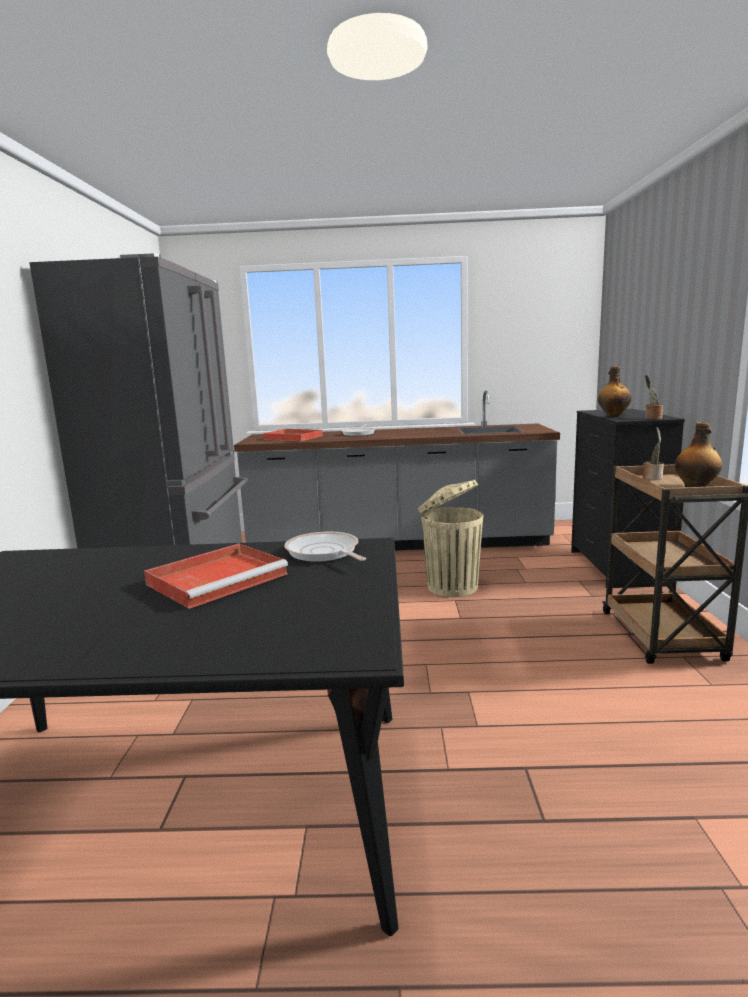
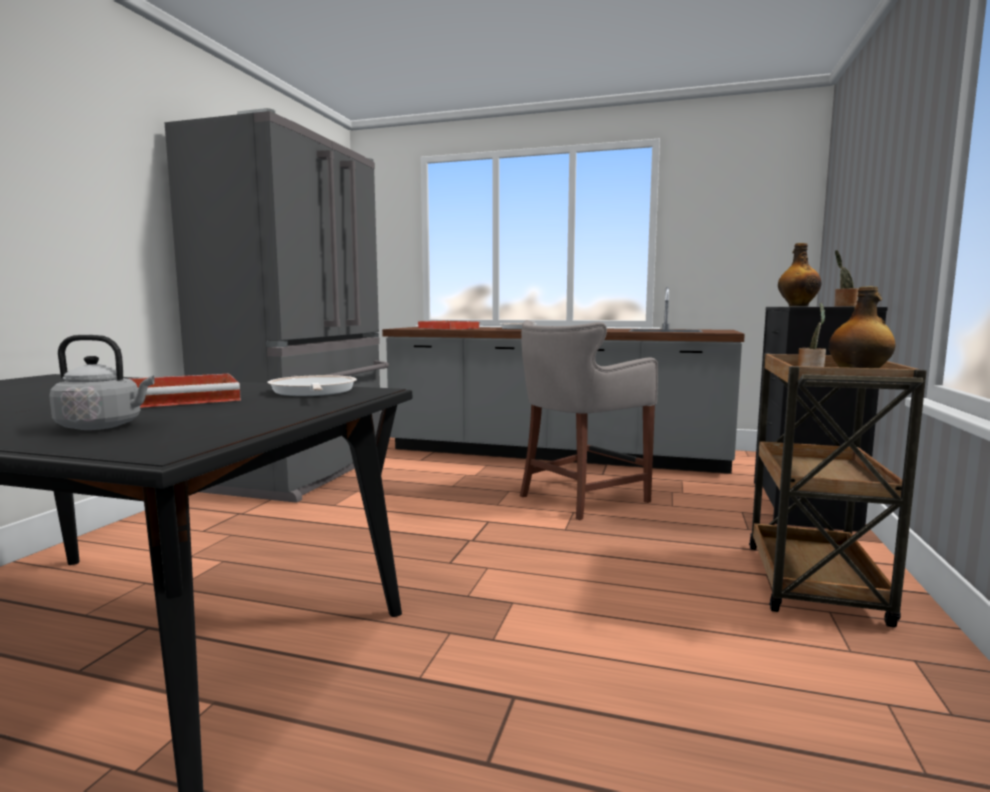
camera: 15 degrees right, 5 degrees down
beige trash can [418,480,483,597] -> grey stool [520,320,658,520]
none -> grey kettle [49,335,155,430]

